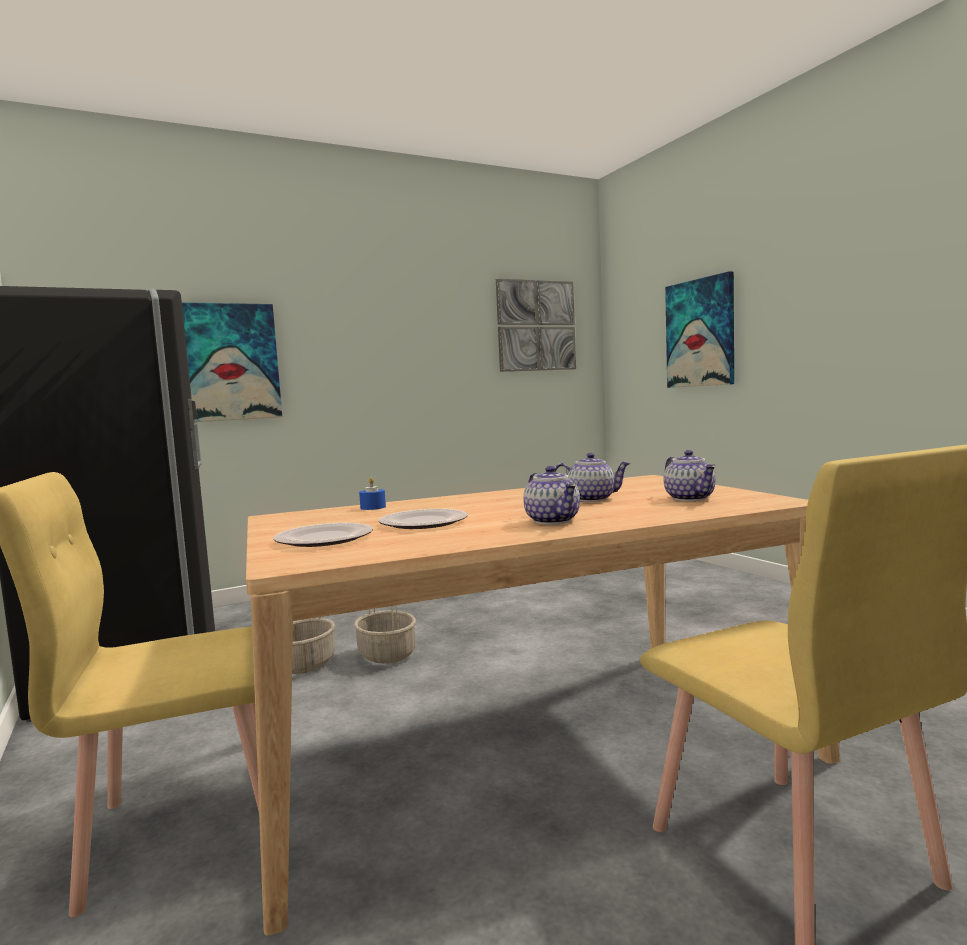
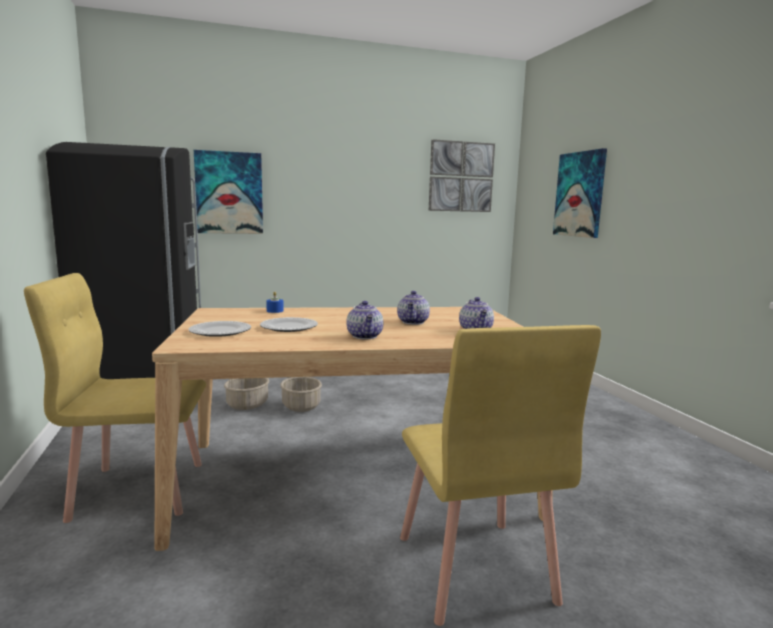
camera: 10 degrees right, 5 degrees up
teapot [554,453,631,502] -> teapot turned 90 degrees clockwise [397,291,430,325]

